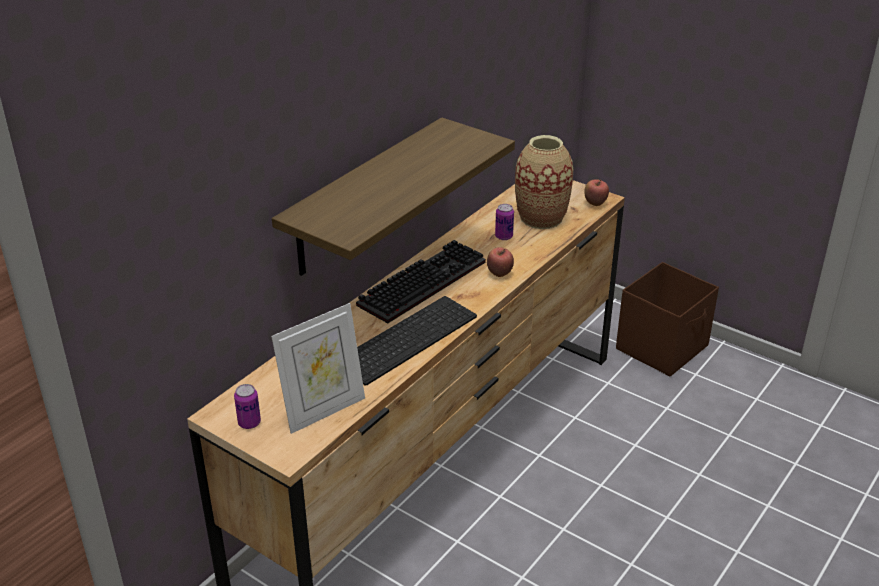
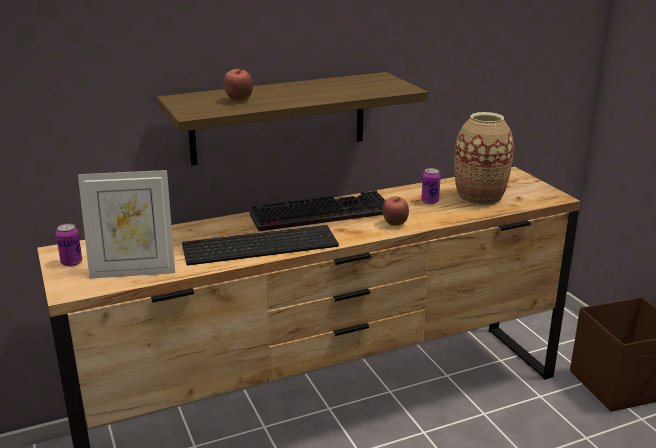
camera: 30 degrees right, 10 degrees down
apple [585,179,609,206] -> apple moved to [224,68,253,102]

